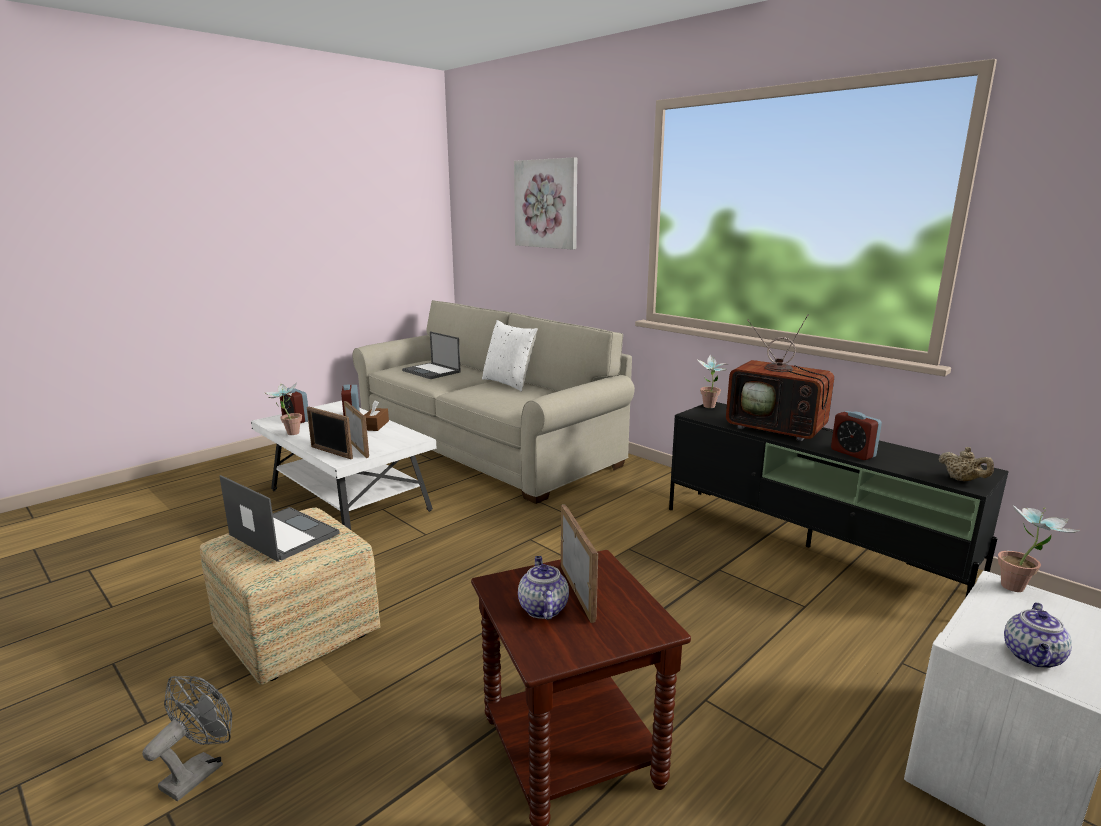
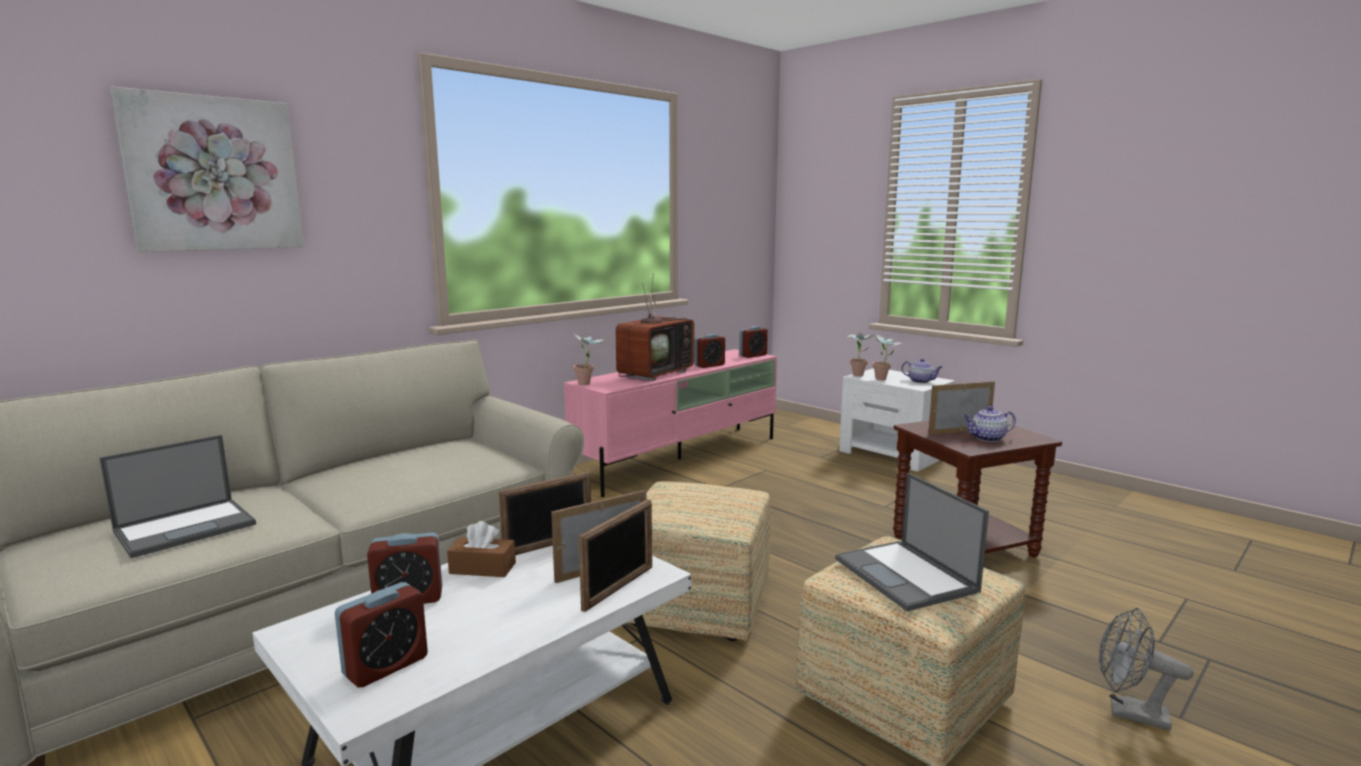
camera: 90 degrees left, 5 degrees down
laptop [219,475,340,562] -> laptop turned 60 degrees counterclockwise [835,473,989,611]
potted plant [265,383,302,435] -> potted plant moved to [872,332,904,380]
white pillow [482,320,538,391] -> none
black tv stand [669,402,1009,598] -> pink tv stand [564,349,777,497]
beige teapot [938,447,994,482] -> alarm clock [739,326,768,358]
none -> picture frame [499,472,591,555]
none -> ottoman [627,481,771,642]

